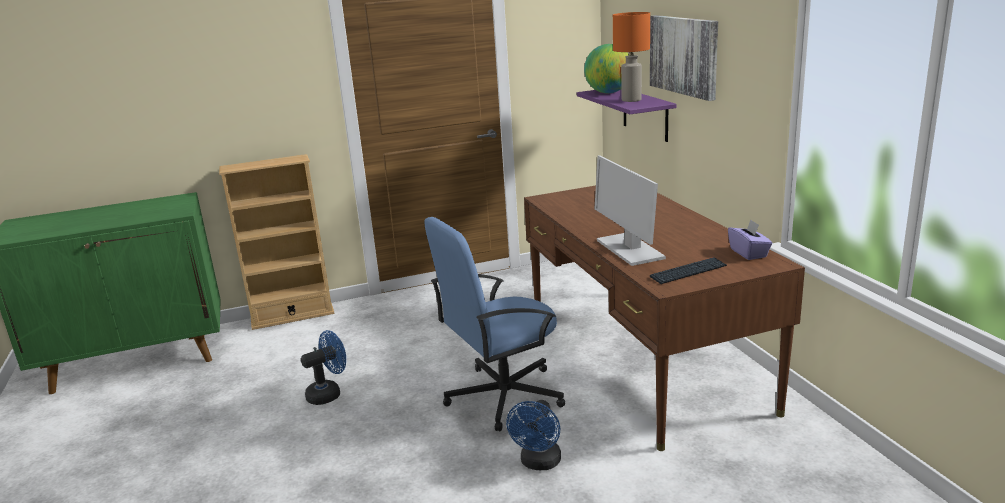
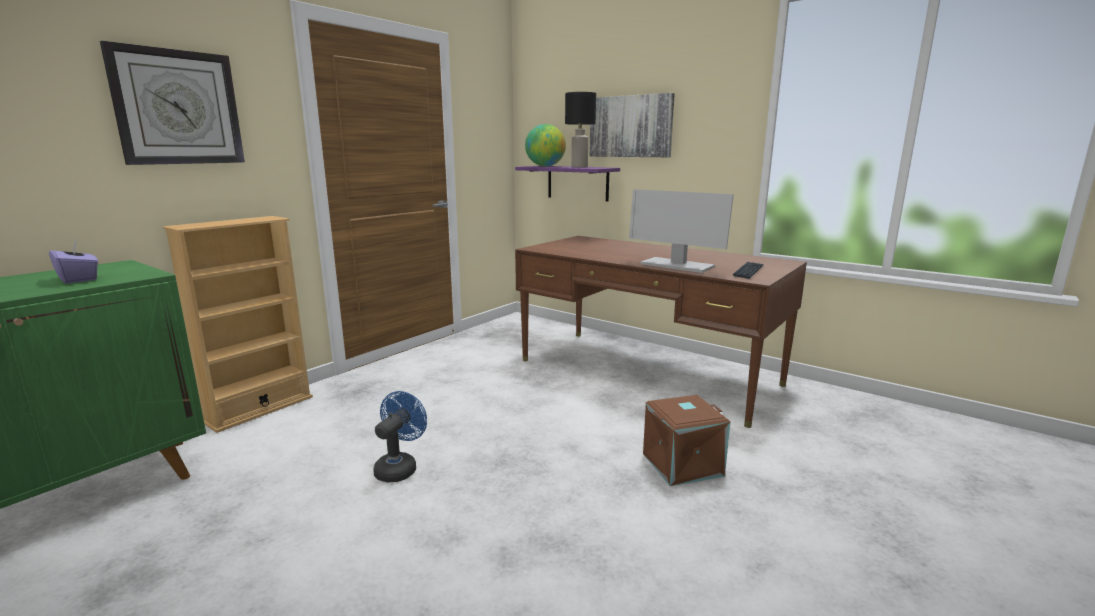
camera: 35 degrees left, 5 degrees down
blue office chair [425,217,565,431] -> none
blue fan [506,400,561,470] -> brown storage box [643,395,730,486]
orange table lamp [613,12,650,102] -> black table lamp [565,92,596,168]
purple tissue box [728,220,773,260] -> purple tissue box moved to [49,240,98,284]
none -> wall clock [100,41,245,165]

